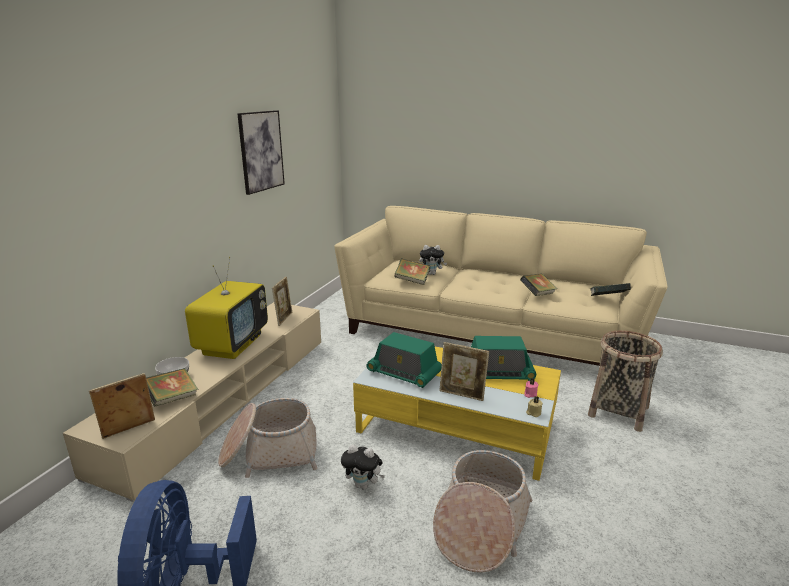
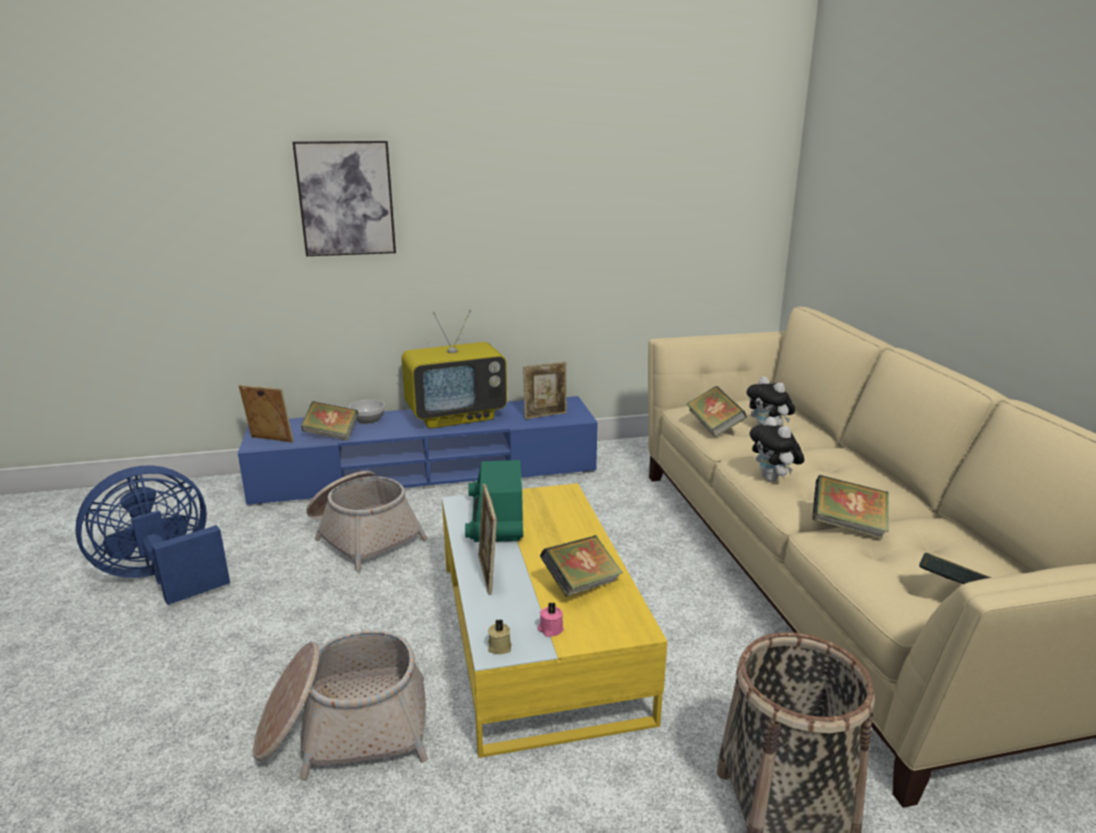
camera: 55 degrees right, 0 degrees up
beige tv stand [63,302,321,502] -> blue tv stand [238,396,598,506]
picture [237,110,285,195] -> picture moved to [292,141,396,256]
plush toy [341,444,385,490] -> plush toy moved to [750,417,804,482]
radio [471,336,536,381] -> book [540,535,623,597]

